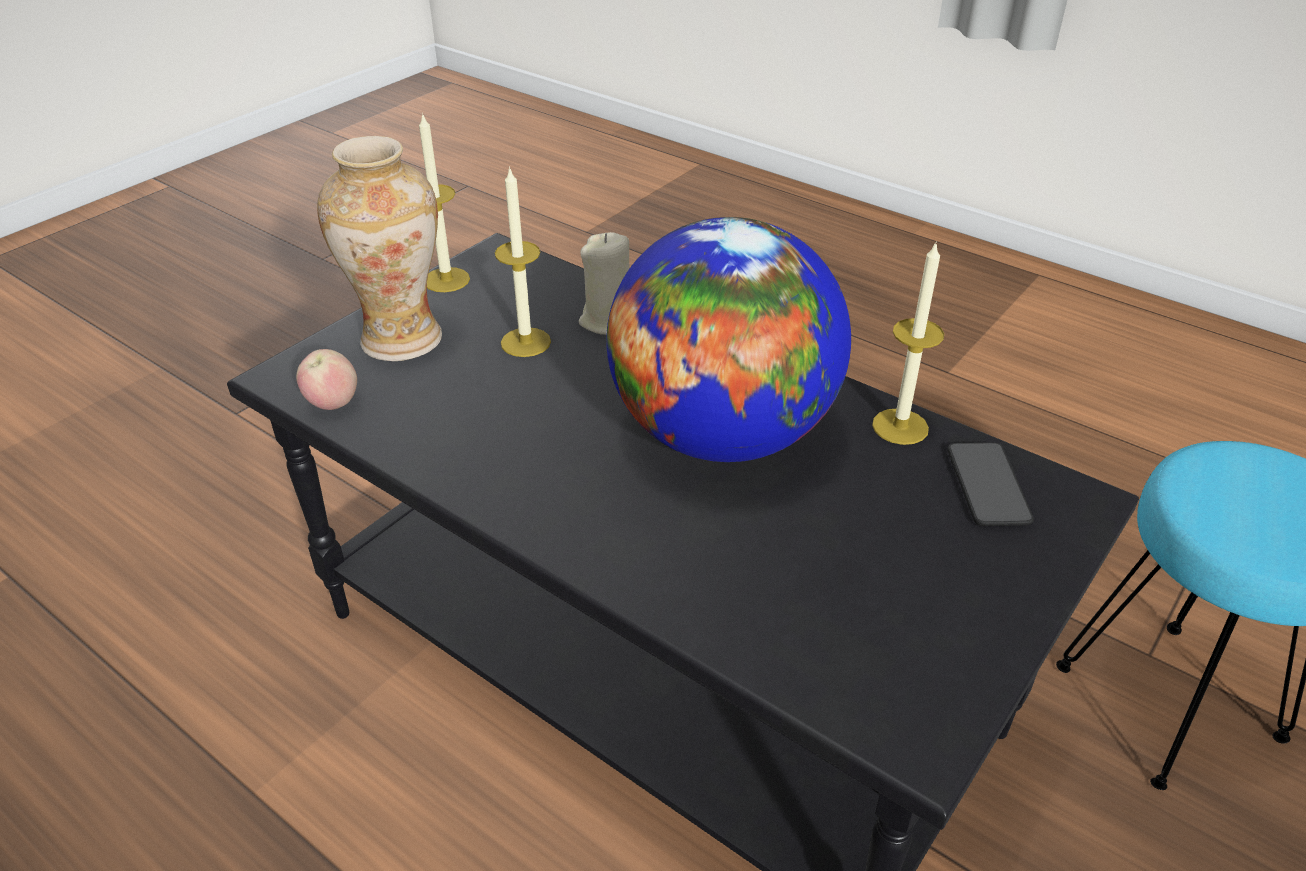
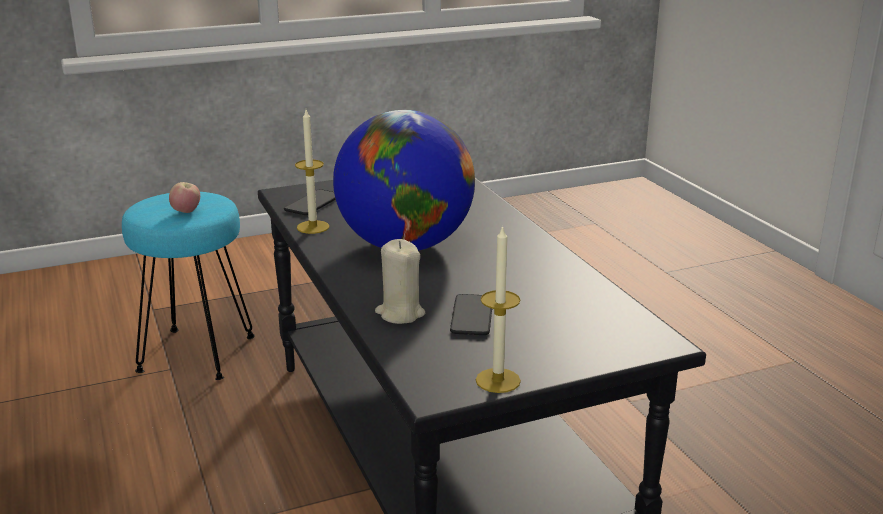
camera: 150 degrees left, 15 degrees down
apple [296,349,357,410] -> apple moved to [169,182,200,213]
vase [317,136,442,361] -> none
candle [495,166,551,357] -> phone [450,294,492,335]

